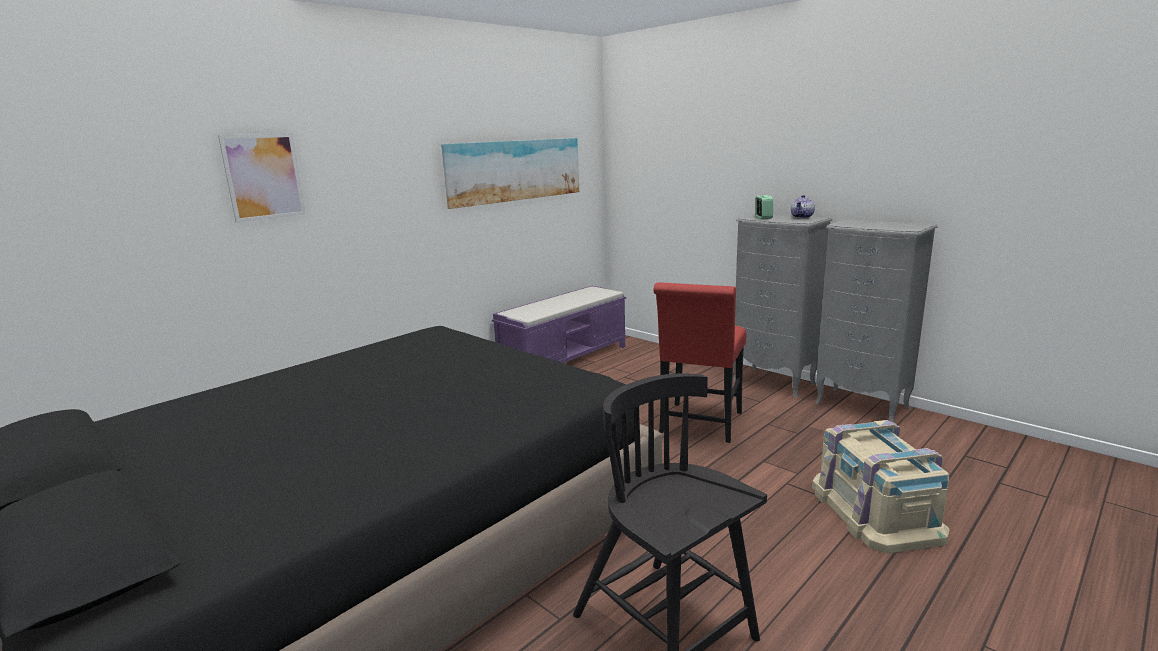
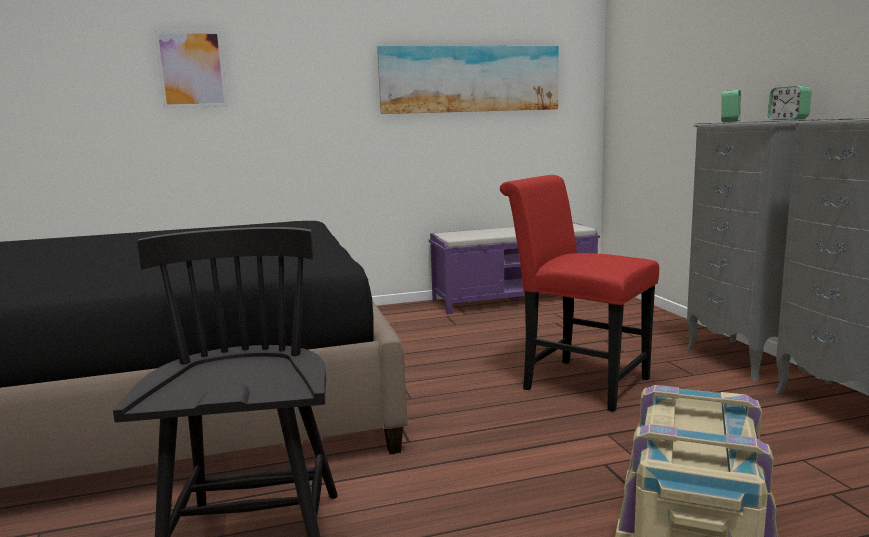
camera: 30 degrees right, 5 degrees down
red chair [653,282,746,443] -> red chair turned 75 degrees clockwise [500,175,659,412]
teapot [791,195,815,219] -> alarm clock [768,86,812,120]

